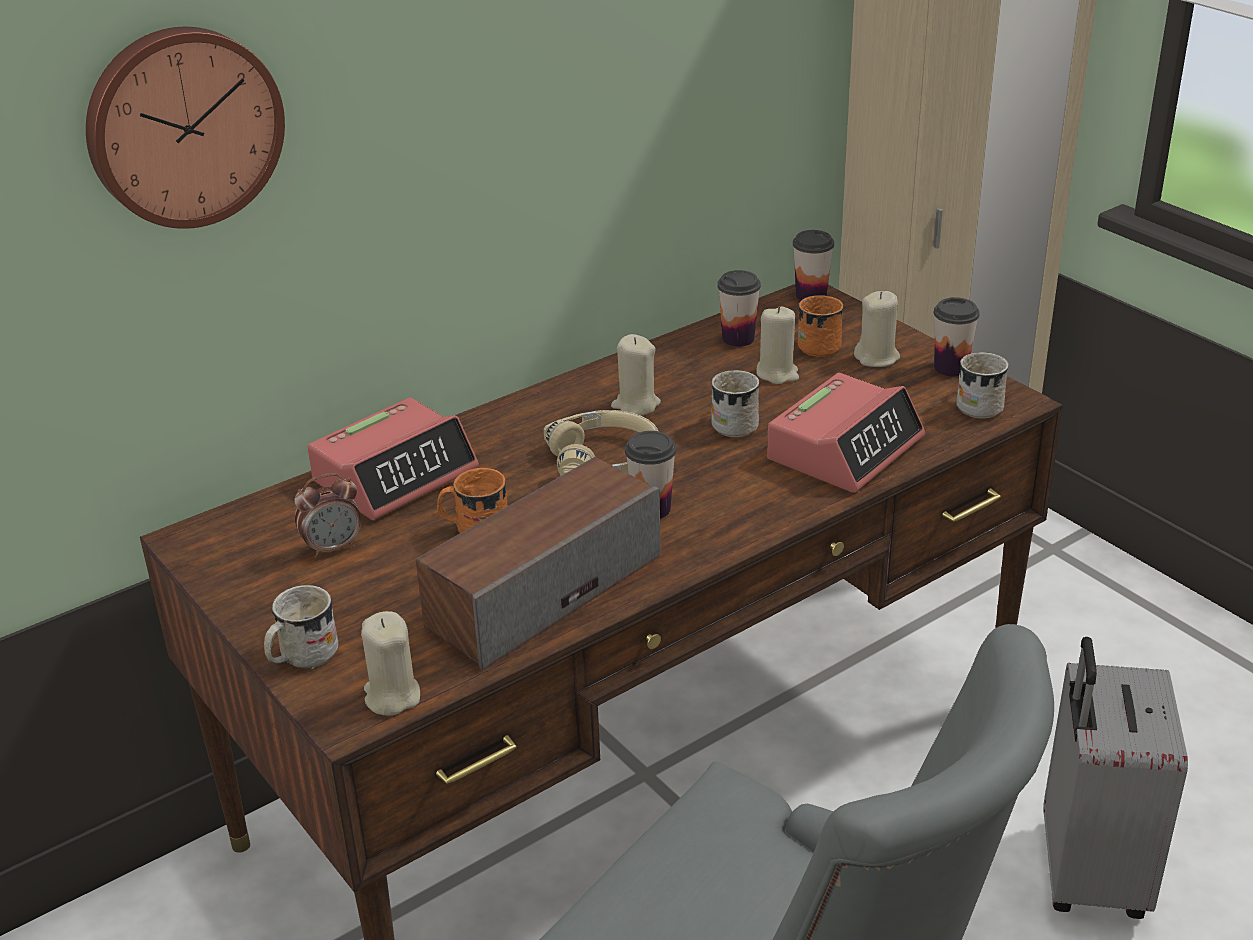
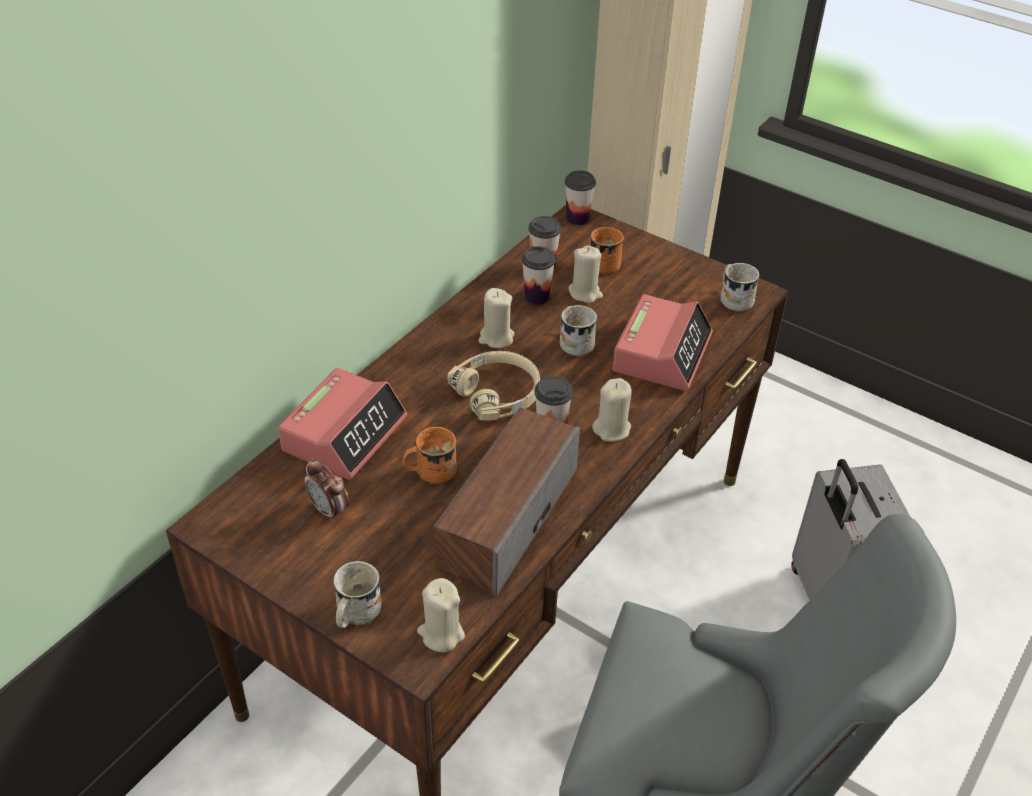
camera: 20 degrees left, 10 degrees up
wall clock [86,27,285,229] -> none
alarm clock [295,473,361,558] -> alarm clock turned 90 degrees clockwise [304,458,349,522]
beige candle [854,291,900,367] -> beige candle moved to [592,378,632,442]
cup [934,297,980,377] -> cup moved to [522,246,556,305]

